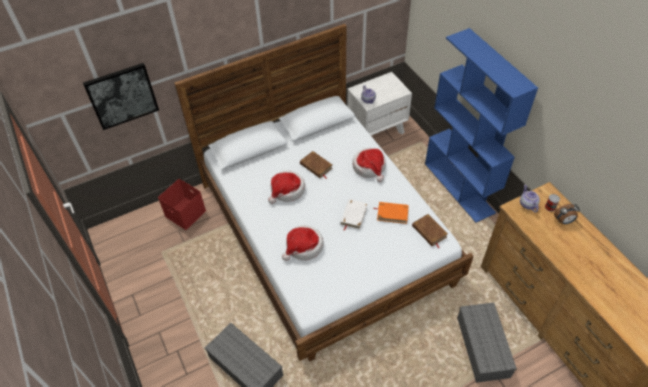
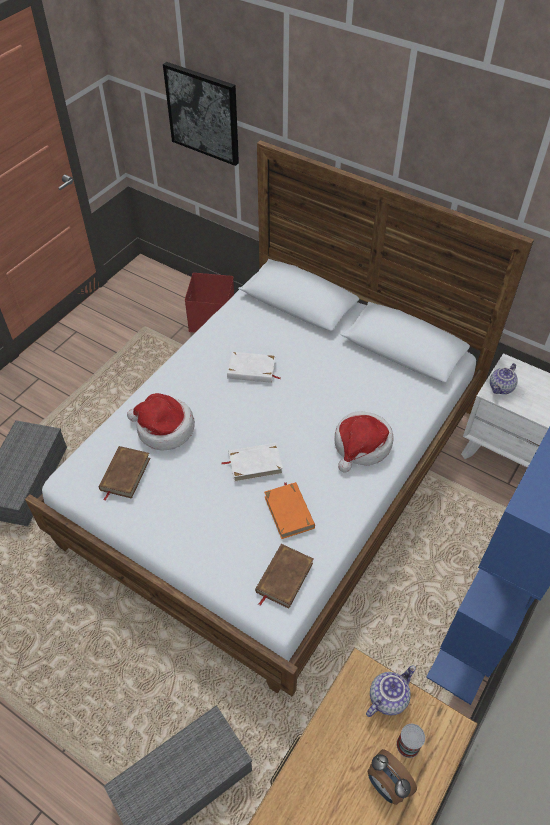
camera: 60 degrees right, 0 degrees up
hat [268,170,305,204] -> white book [227,352,280,383]
brown book [300,151,332,178] -> brown book moved to [99,446,150,500]

